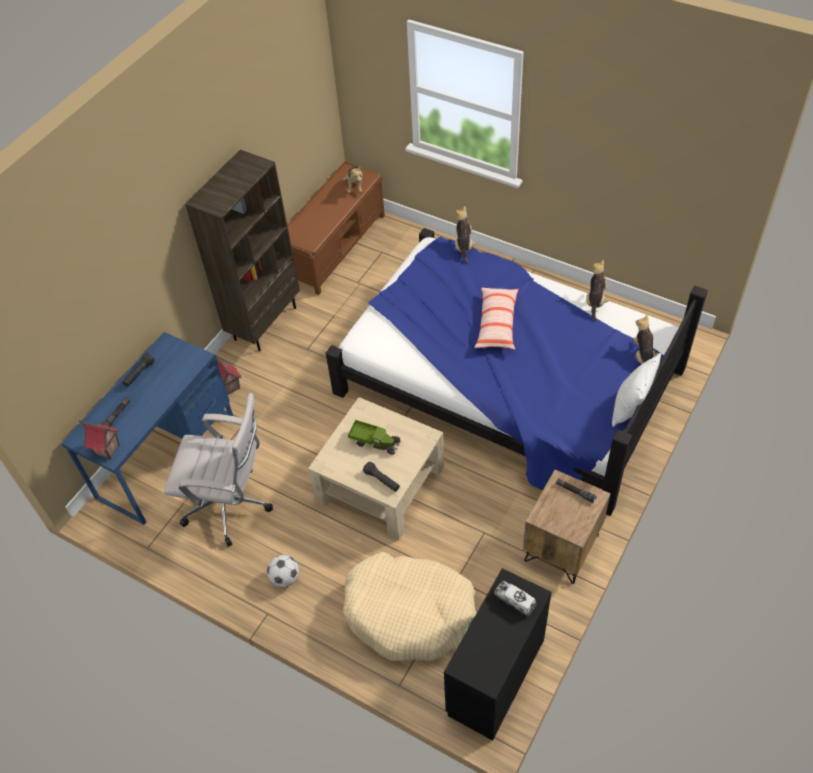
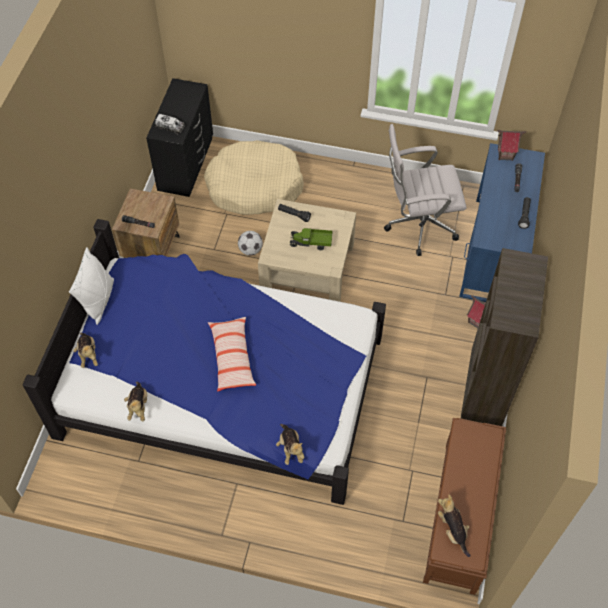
camera: 160 degrees right, 5 degrees up
football [267,555,299,587] -> football moved to [238,231,263,256]

